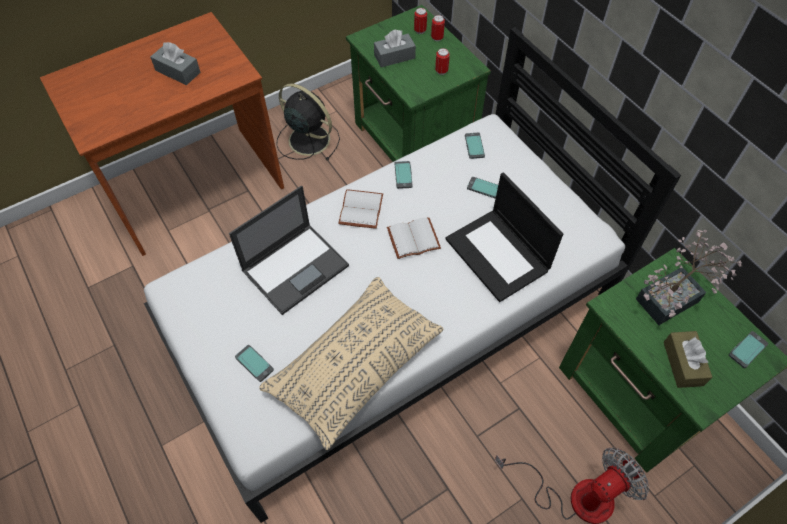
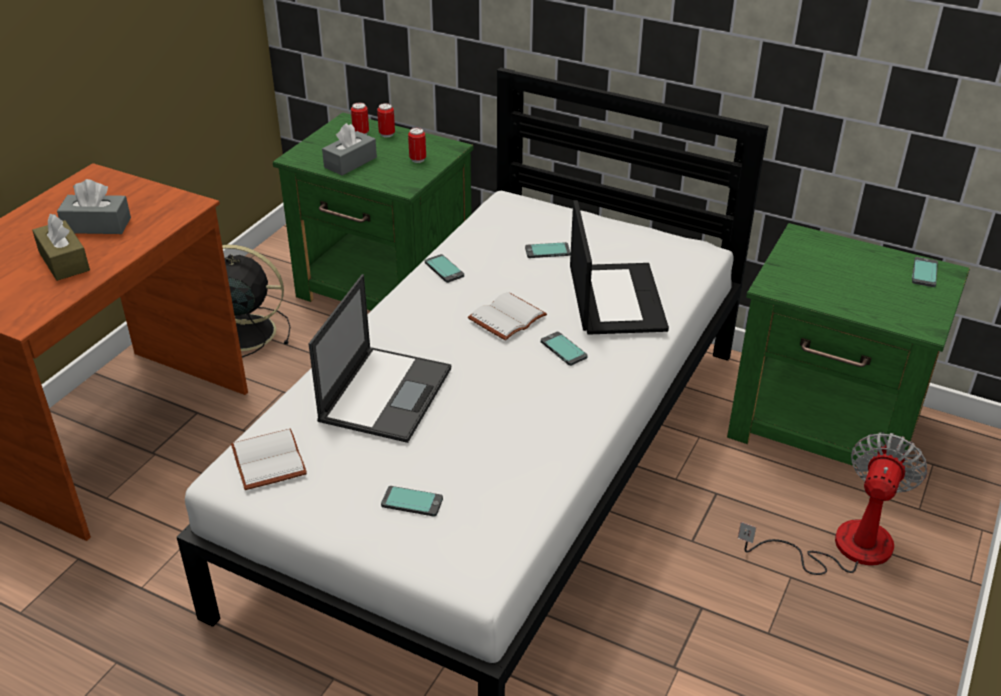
camera: 30 degrees left, 20 degrees down
beige pillow [259,277,444,450] -> none
white book [338,189,383,229] -> white book moved to [231,429,307,490]
laptop [445,172,563,302] -> laptop turned 120 degrees counterclockwise [570,200,669,335]
phone [465,132,485,159] -> phone moved to [541,332,588,366]
potted plant [636,230,742,325] -> none
brown tissue box [664,331,713,388] -> brown tissue box moved to [32,214,90,281]

